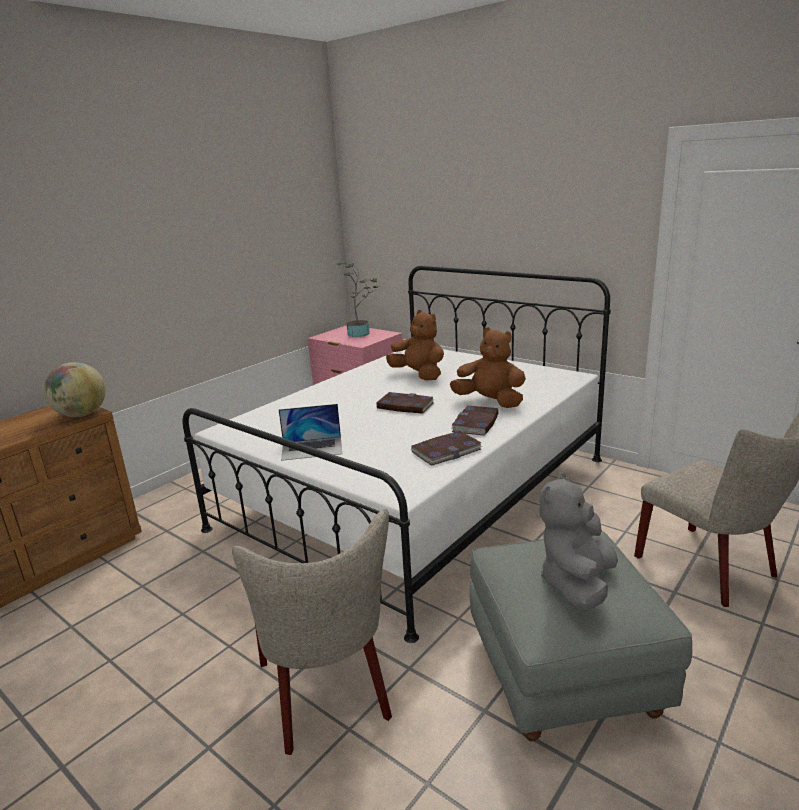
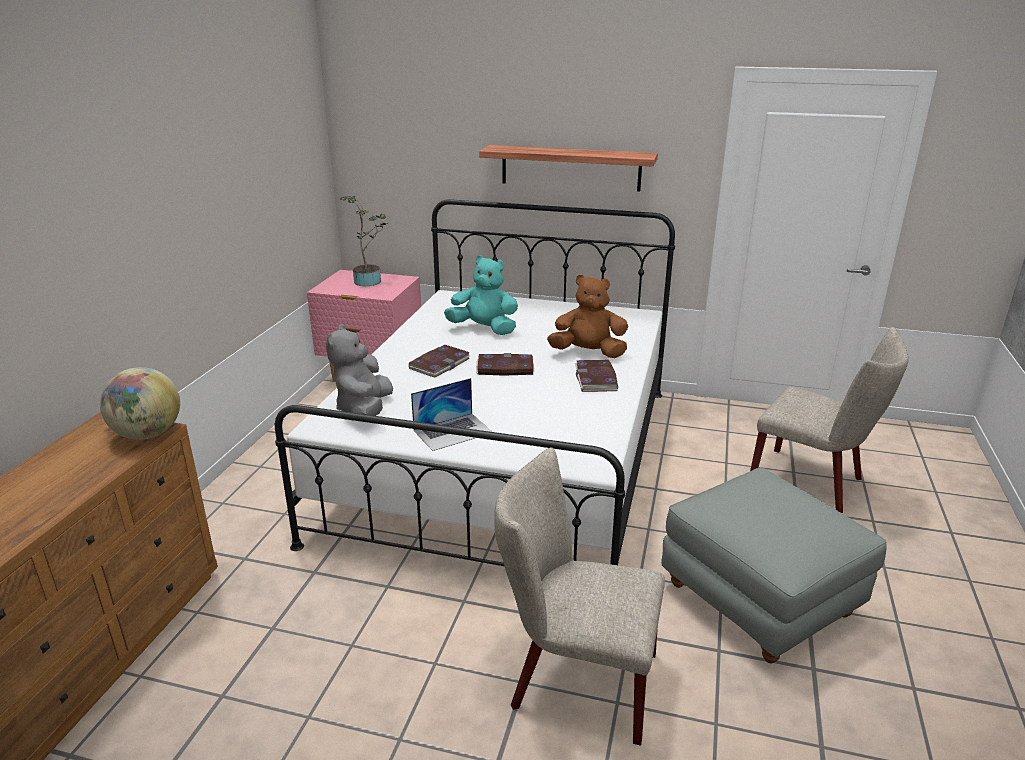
camera: 25 degrees left, 5 degrees up
beige chair [232,509,392,755] -> beige chair turned 150 degrees clockwise [494,448,665,746]
brown plush toy [386,310,444,380] -> turquoise plush toy [444,255,518,335]
book [411,431,482,465] -> book moved to [409,345,470,377]
grey plush toy [539,472,618,611] -> grey plush toy moved to [326,324,393,416]
none -> shelf [479,145,658,192]

